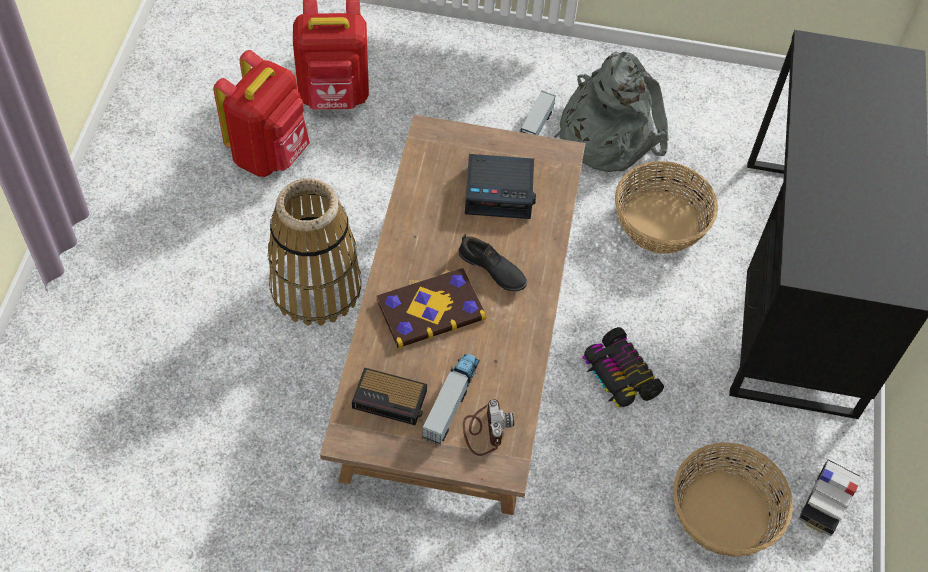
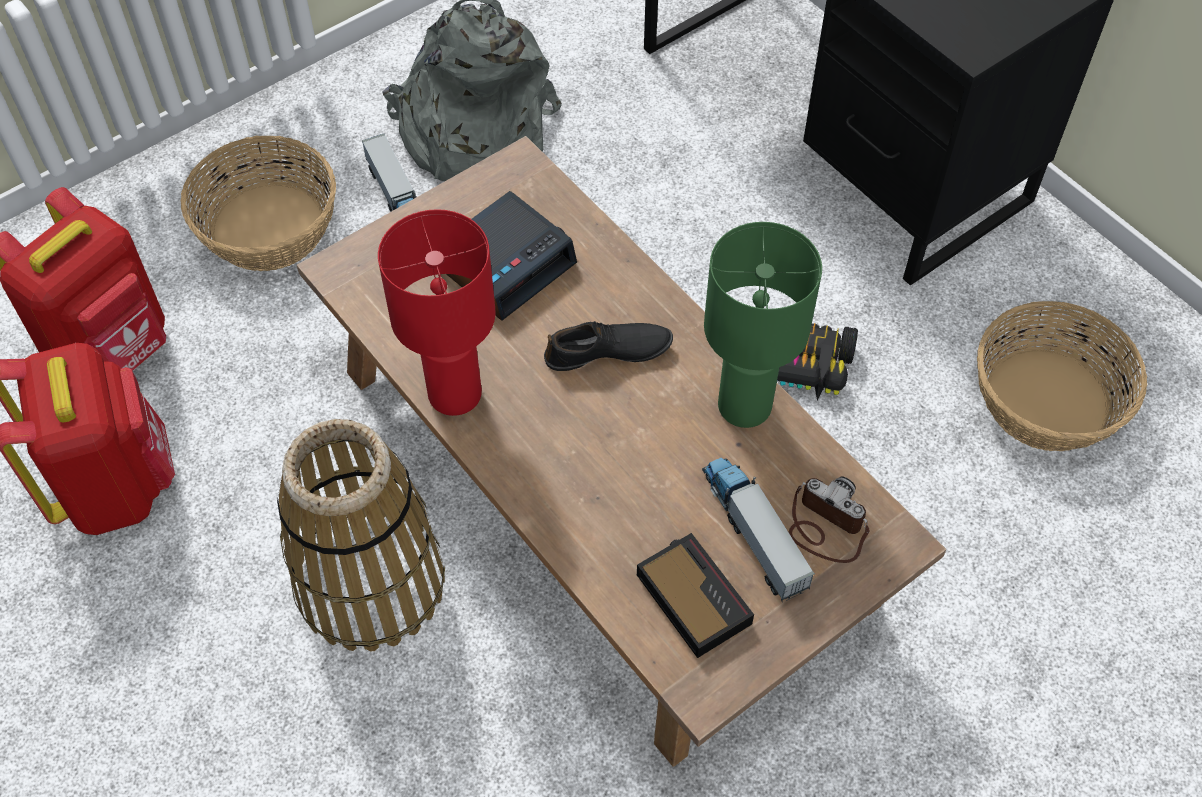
camera: 45 degrees left, 0 degrees up
alarm clock [352,367,427,425] -> alarm clock turned 90 degrees counterclockwise [637,533,754,658]
book [376,268,486,348] -> none
basket [615,161,718,254] -> basket moved to [180,136,336,271]
toy car [799,460,861,536] -> none
none -> red table lamp [378,209,496,416]
none -> green table lamp [704,222,822,428]

